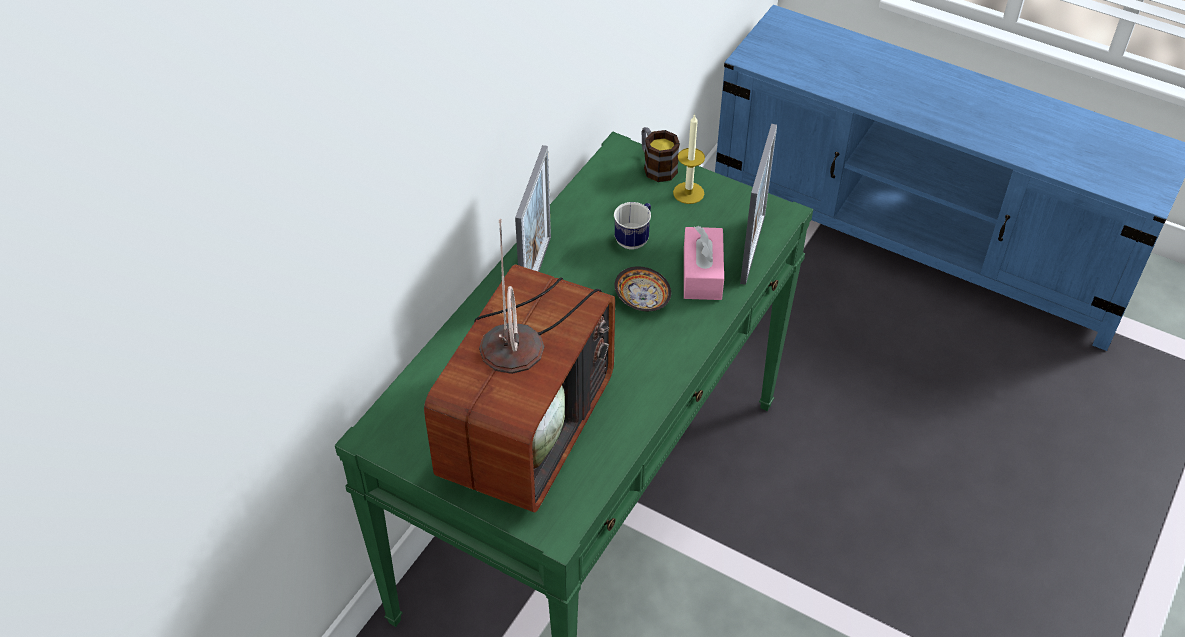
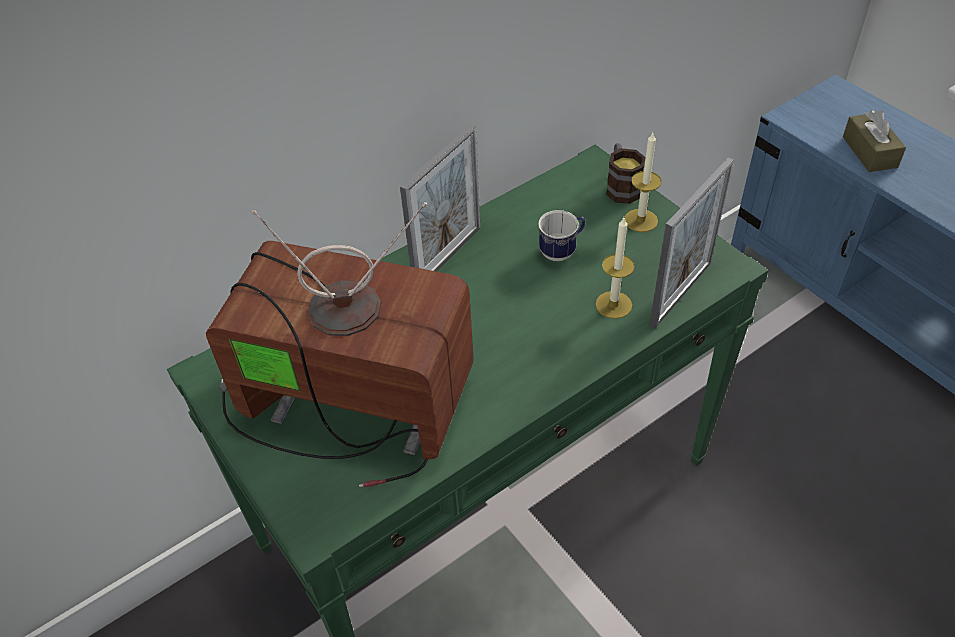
camera: 25 degrees right, 0 degrees up
television [424,219,615,512] -> television turned 120 degrees counterclockwise [206,202,474,487]
bowl [615,267,671,311] -> none
pink tissue box [684,226,724,300] -> candle [595,218,635,319]
none -> brown tissue box [843,110,906,172]

